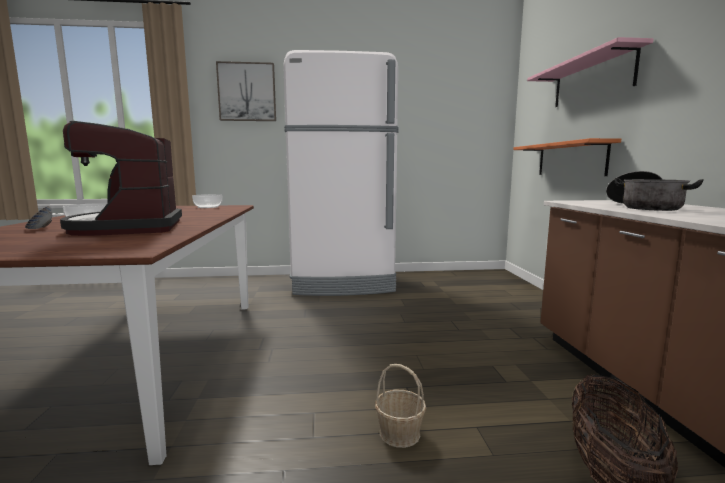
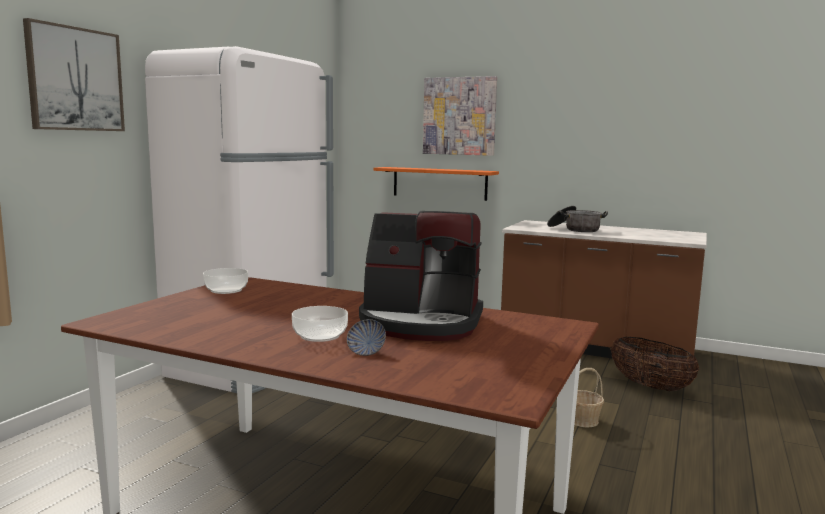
camera: 60 degrees left, 0 degrees up
pink shelf [527,37,654,107] -> picture [423,76,497,156]

